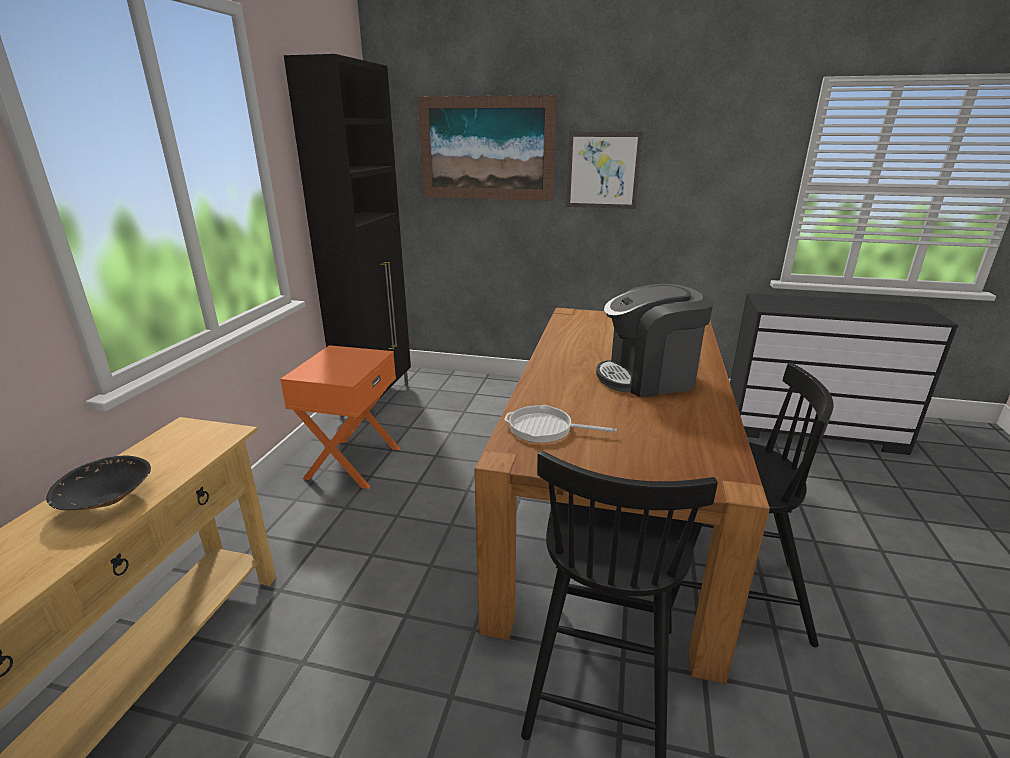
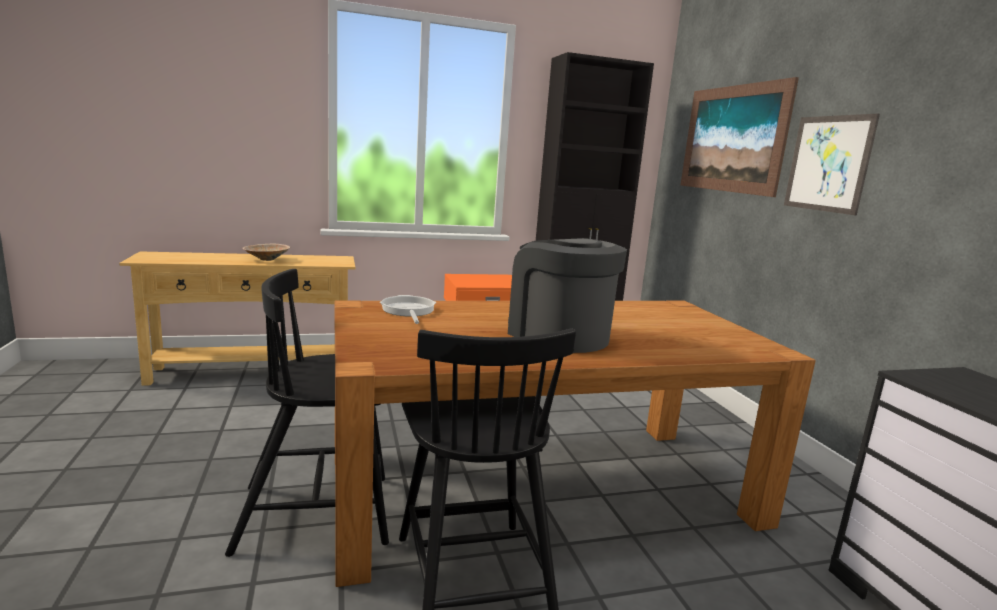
camera: 60 degrees right, 10 degrees down
black bowl [46,456,151,510] -> beige bowl [242,244,290,261]

